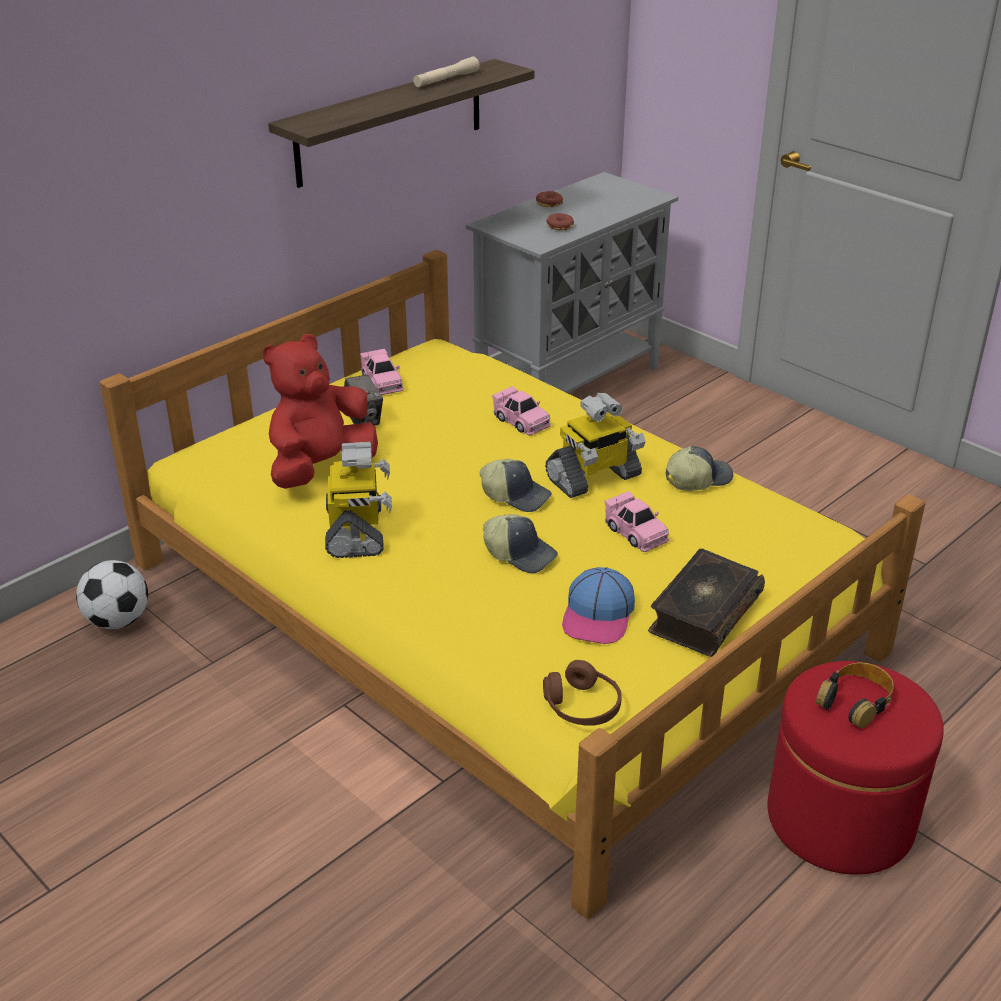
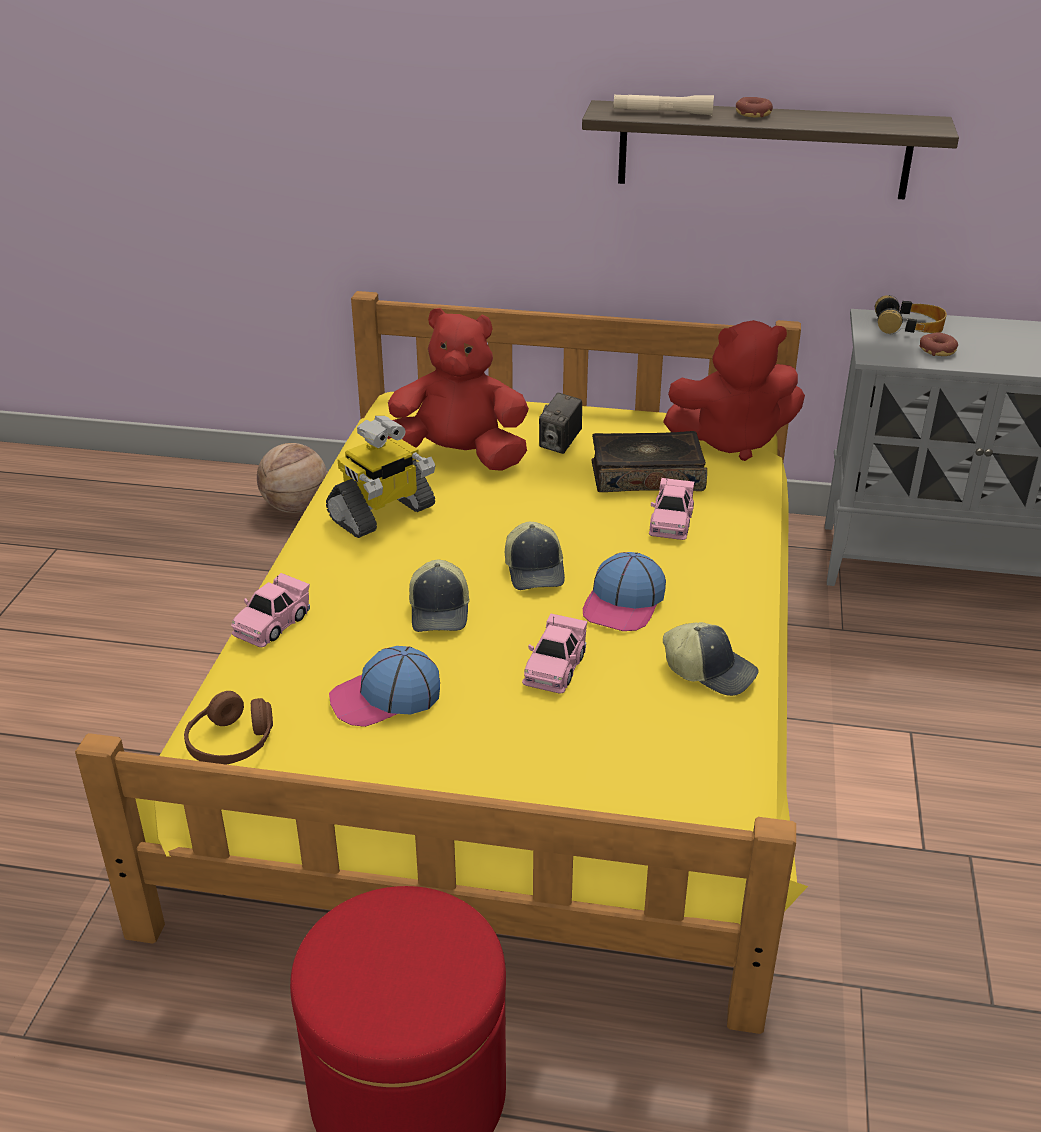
camera: 55 degrees right, 0 degrees up
football [76,560,148,629] -> basketball [257,443,327,513]
pink toy car [360,349,404,395] -> pink toy car moved to [231,573,310,647]
beige flashlight [413,57,480,87] -> beige flashlight moved to [613,94,714,115]
donut [536,191,563,207] -> donut moved to [736,97,773,118]
toy robot [545,393,646,498] -> cap [583,552,666,631]
book [648,549,765,657] -> book moved to [591,431,707,492]
headphones [816,663,894,728] -> headphones moved to [875,295,947,334]
none -> red plush toy [663,320,805,461]

